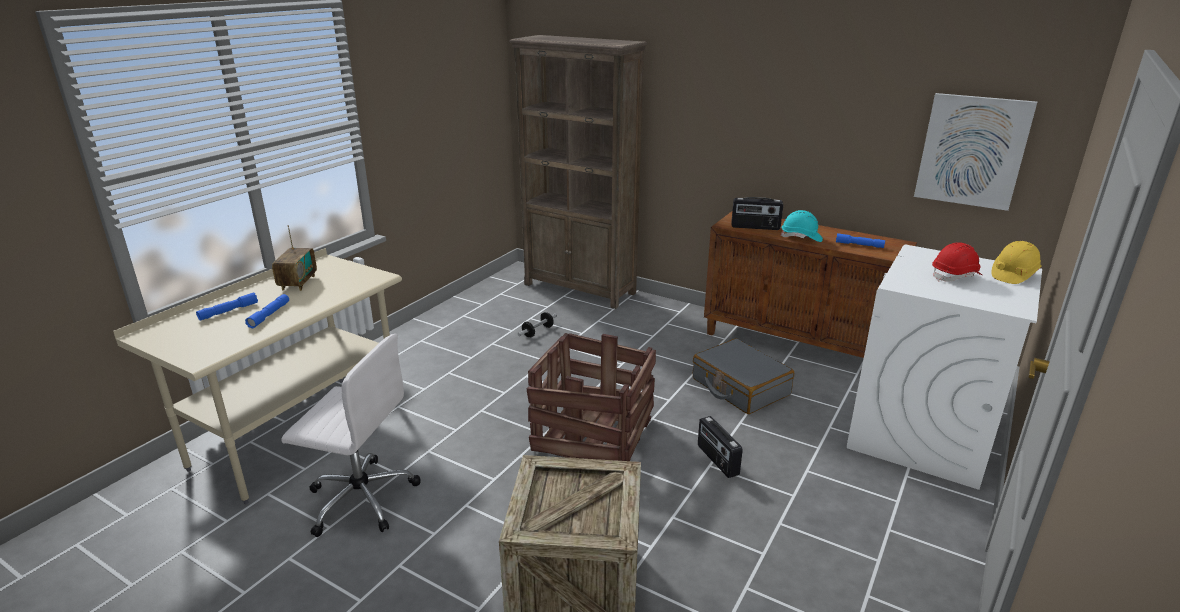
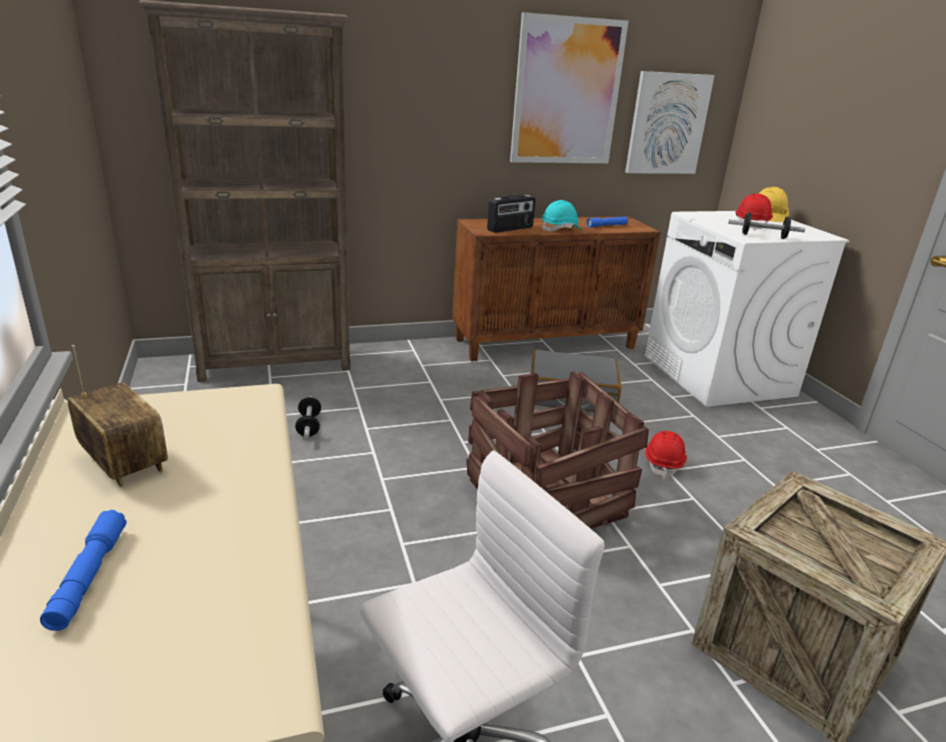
camera: 50 degrees left, 0 degrees up
blue flashlight [245,294,289,328] -> none
radio [698,416,743,478] -> red hard hat [645,431,687,478]
none -> picture [510,12,629,163]
none -> dumbbell [728,212,805,239]

